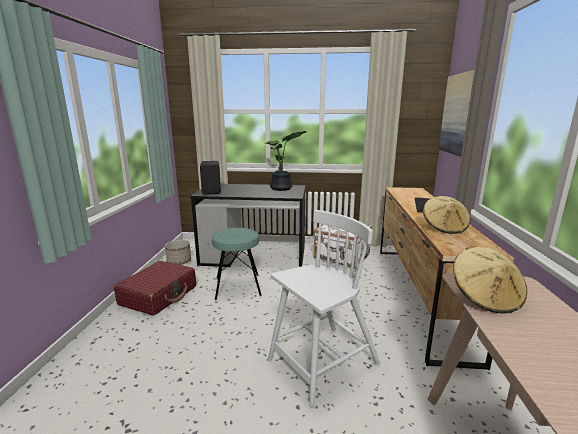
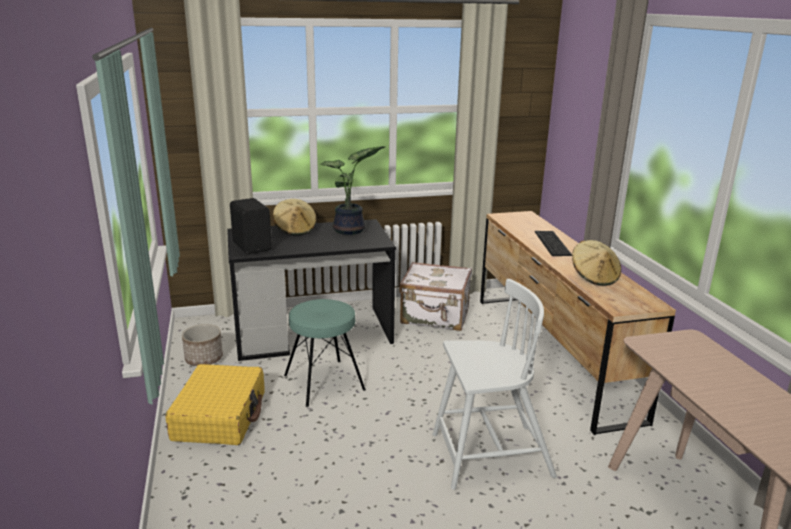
camera: 20 degrees left, 5 degrees up
red suitcase [113,261,196,316] -> yellow suitcase [165,364,264,445]
white chair [268,210,380,407] -> white chair turned 45 degrees clockwise [432,279,557,490]
picture [439,70,474,157] -> none
beige hat [453,247,527,314] -> beige hat moved to [273,199,317,235]

